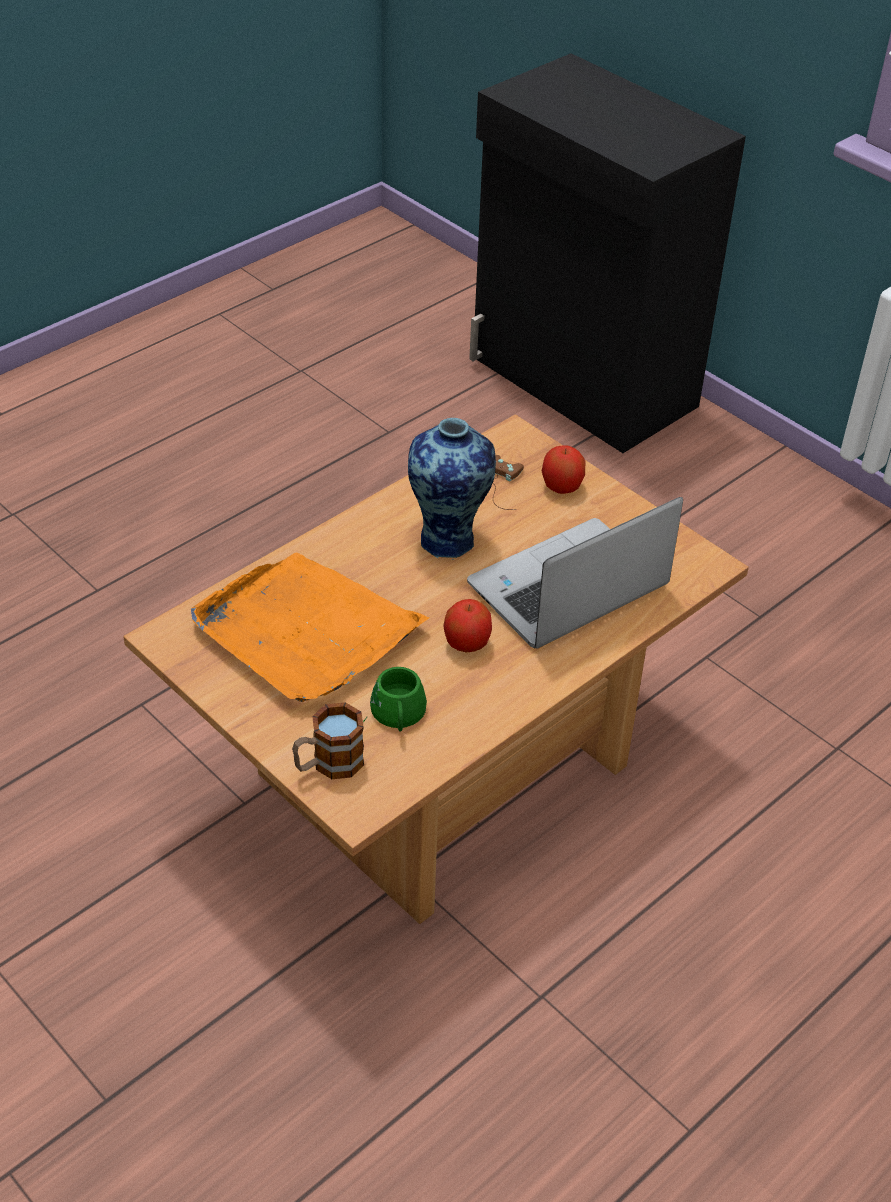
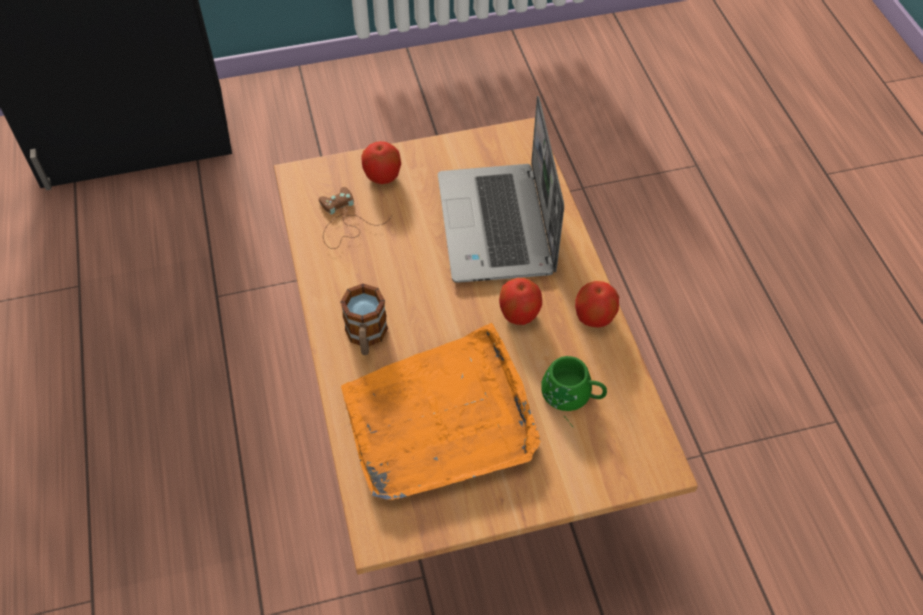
camera: 60 degrees left, 10 degrees up
mug [292,702,364,779] -> mug moved to [340,284,388,355]
vase [408,418,496,560] -> none
none -> apple [575,281,619,328]

